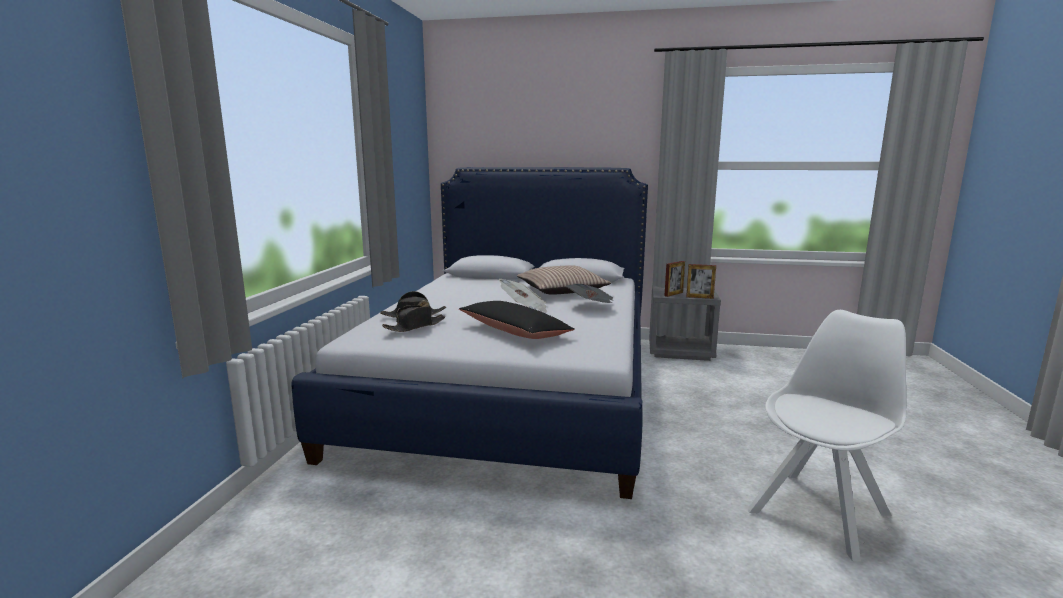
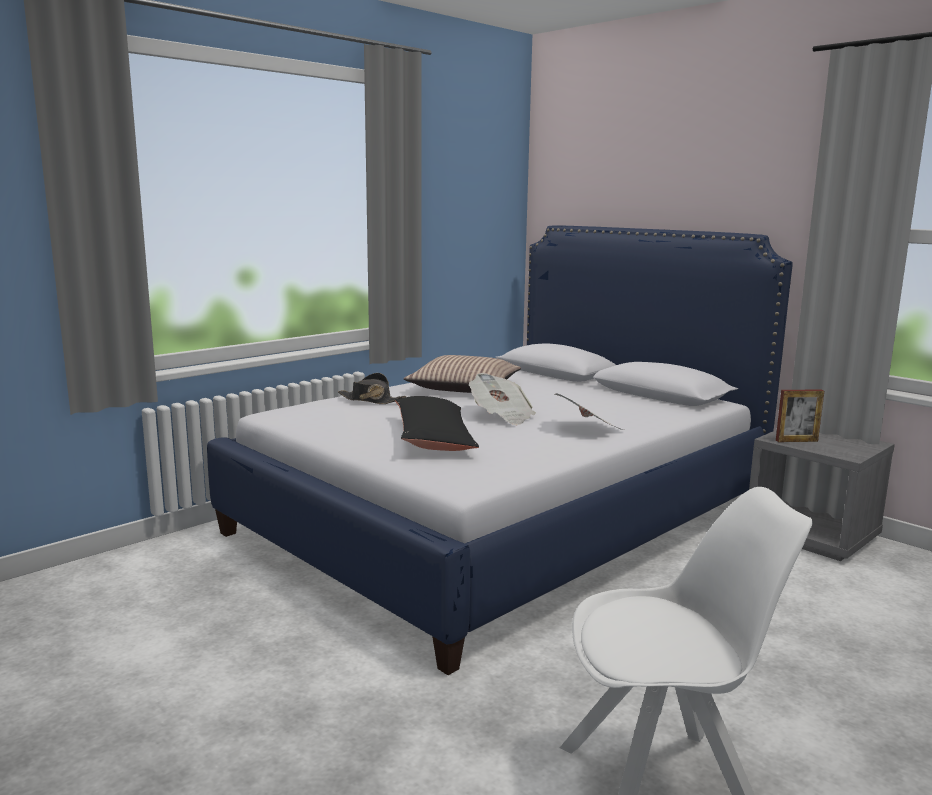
camera: 35 degrees right, 0 degrees up
black hat [382,305,445,332] -> none
pillow [517,265,611,295] -> pillow moved to [403,355,521,393]
picture frame [686,264,716,299] -> none

